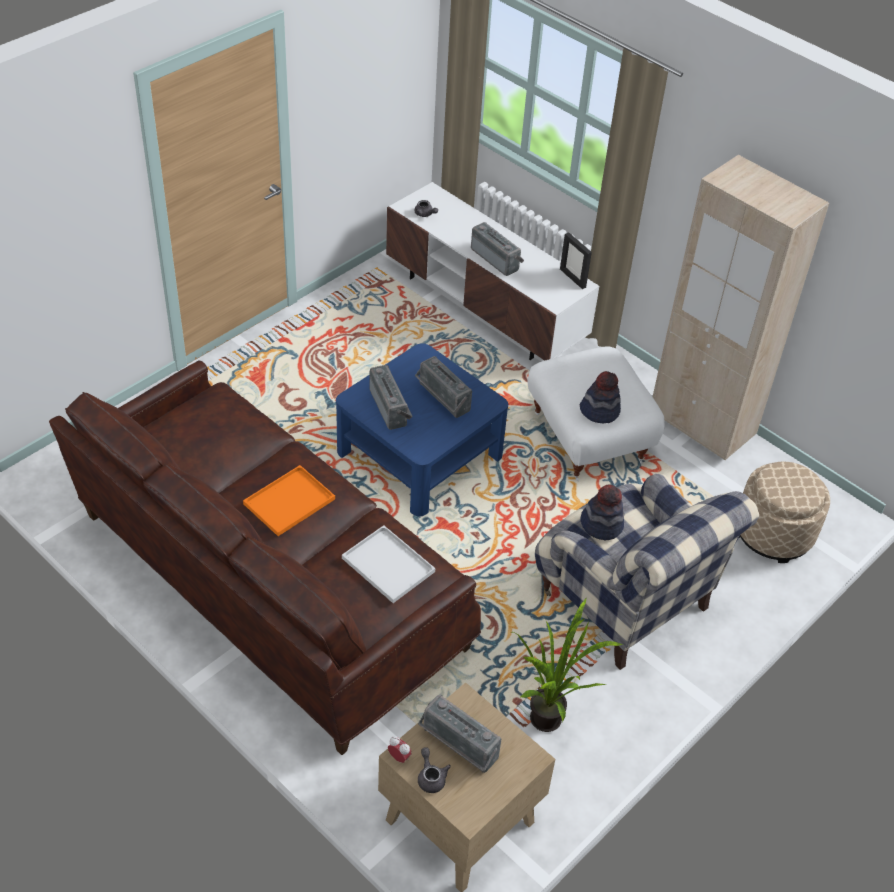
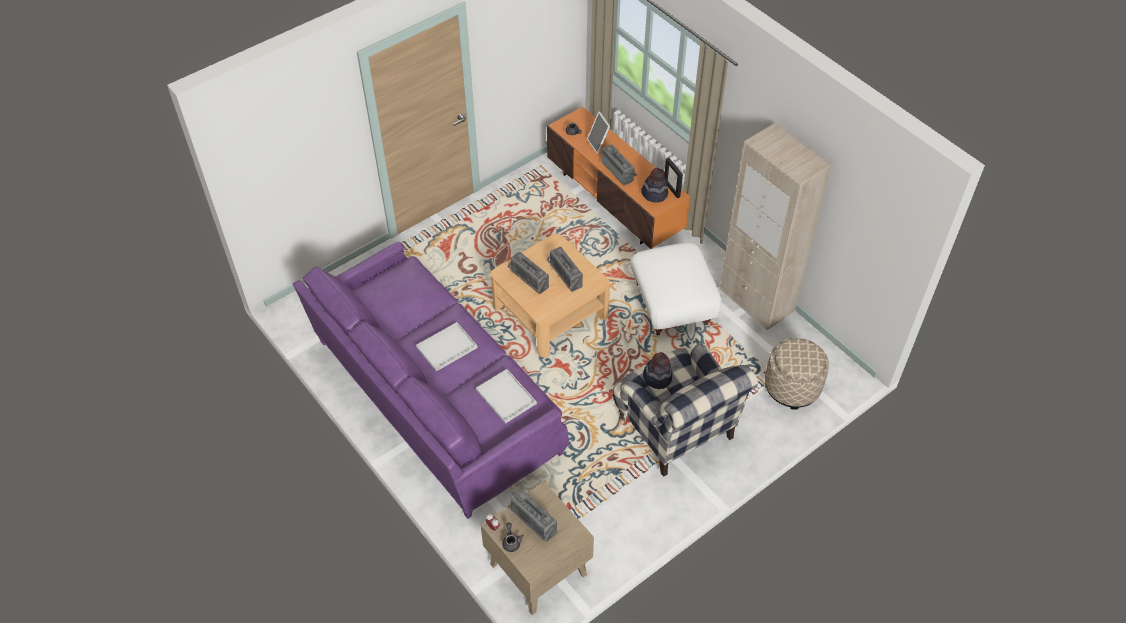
camera: 10 degrees right, 5 degrees up
brown sofa [49,361,481,755] -> purple sofa [293,242,569,519]
orange tray [243,465,335,536] -> white tray [416,322,478,371]
blue coffee table [336,343,508,516] -> beige coffee table [491,234,610,357]
radio [369,365,413,430] -> radio turned 150 degrees clockwise [507,252,549,294]
white tv stand [386,182,599,361] -> orange tv stand [547,107,690,249]
potted plant [509,599,623,732] -> none
hat [580,371,621,423] -> hat moved to [641,168,668,202]
none -> picture frame [587,112,611,154]

